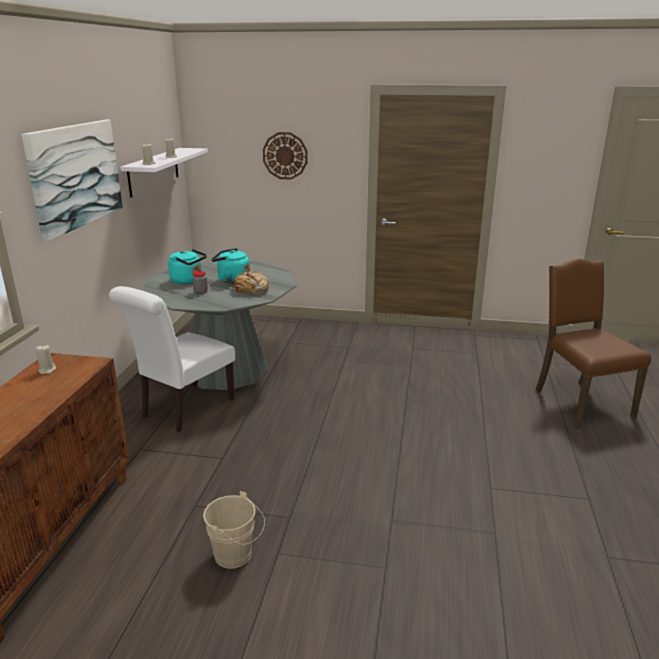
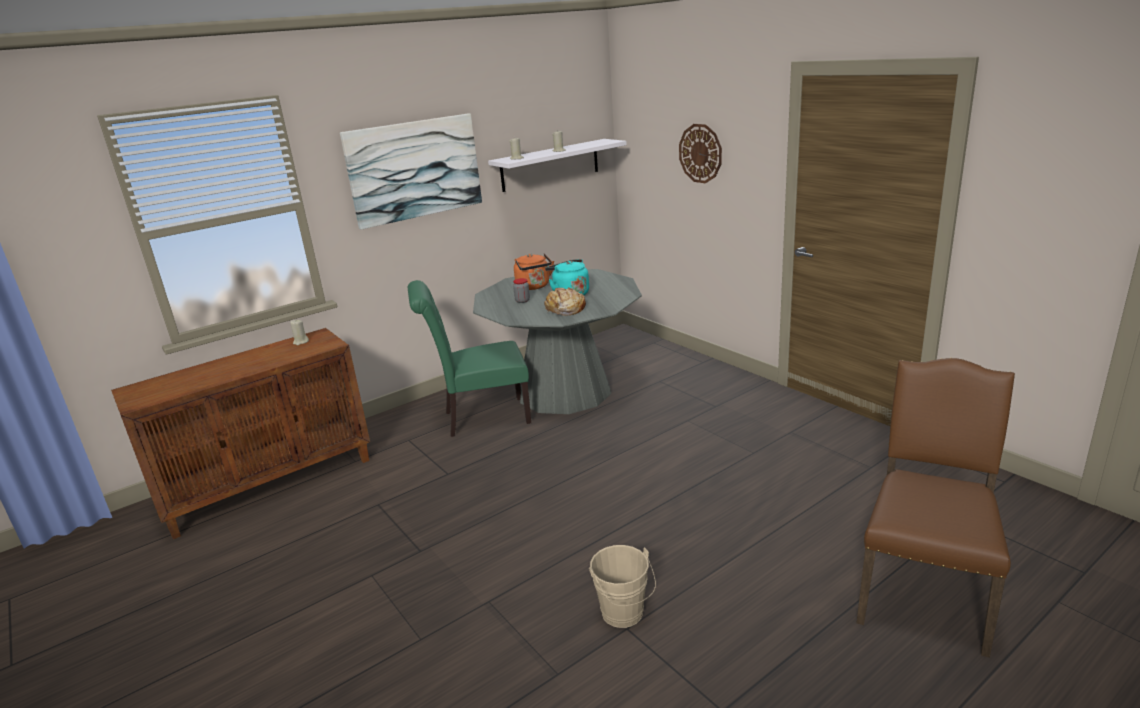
camera: 45 degrees right, 0 degrees up
white chair [109,286,235,432] -> green chair [408,280,531,437]
turquoise kettle [168,249,207,284] -> orange kettle [514,253,554,290]
beige bucket [203,491,265,569] -> beige bucket moved to [589,545,656,628]

